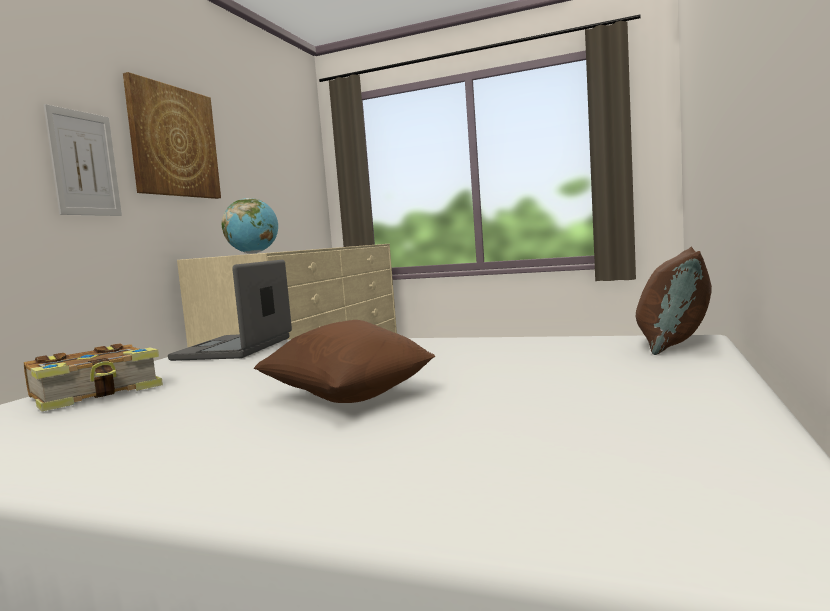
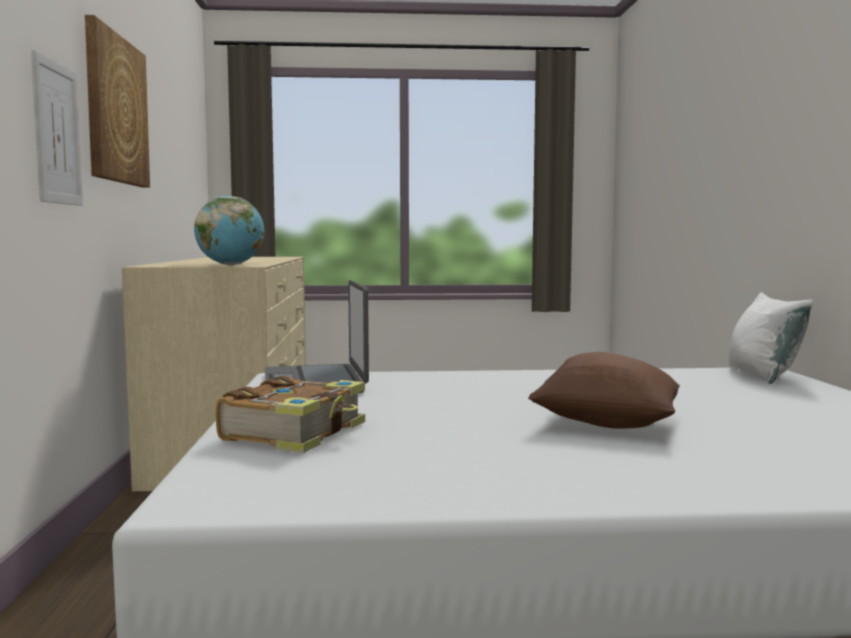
camera: 25 degrees left, 0 degrees up
brown pillow [636,247,712,355] -> white pillow [728,292,813,384]

